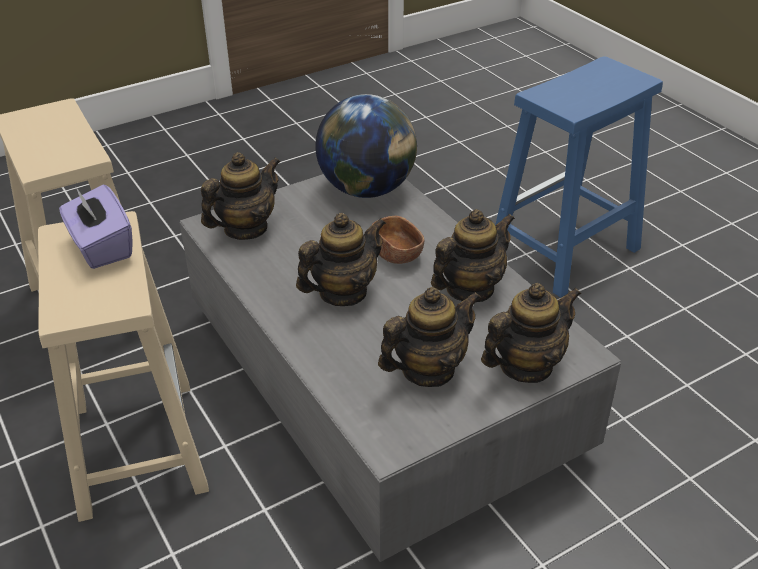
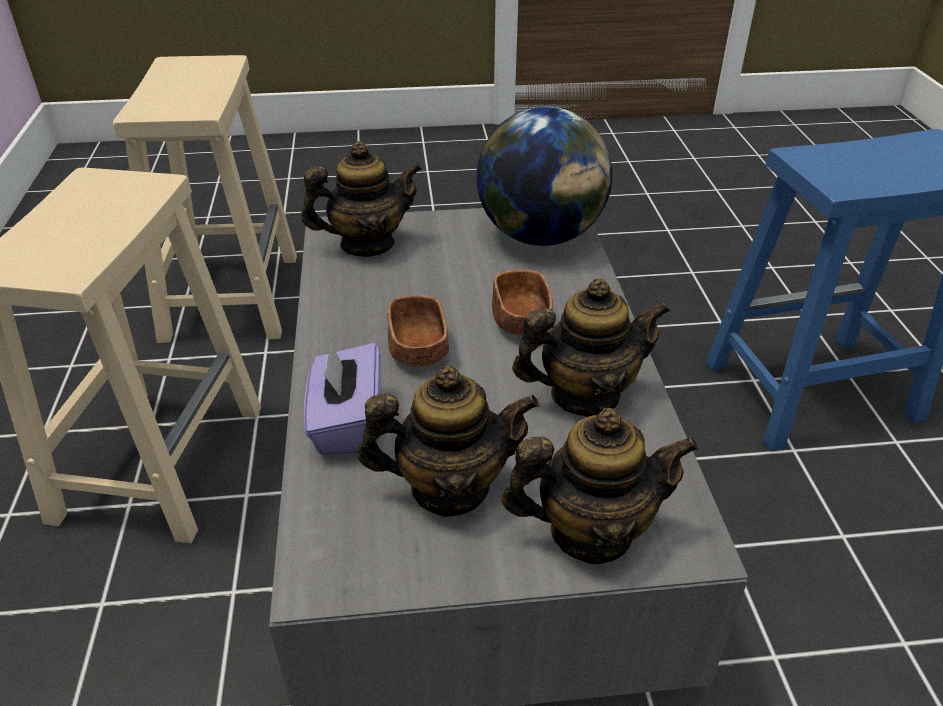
camera: 25 degrees right, 0 degrees up
purple tissue box [59,185,133,269] -> purple tissue box moved to [304,342,381,456]
teapot [296,213,386,306] -> brown bowl [387,295,449,367]

